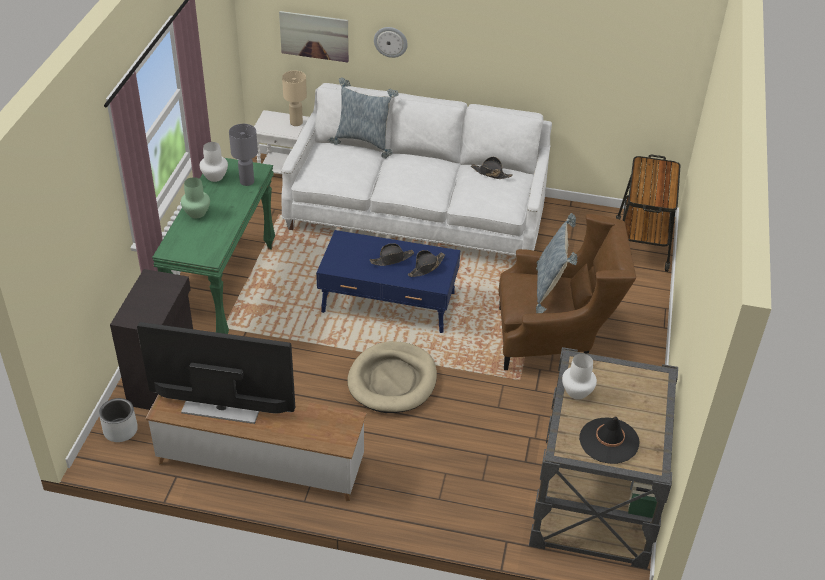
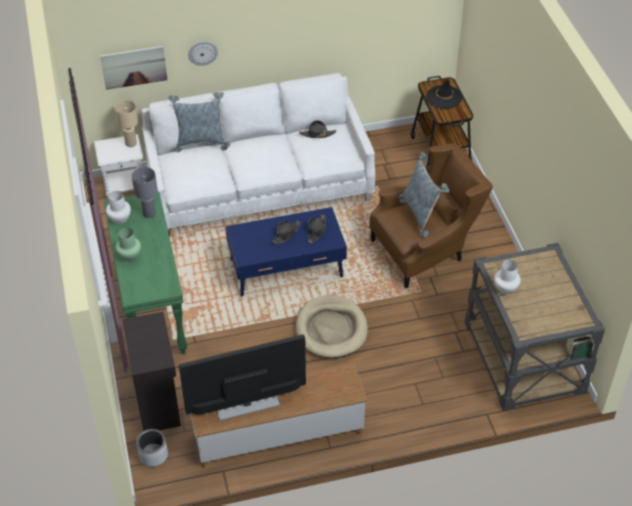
camera: 25 degrees left, 5 degrees up
black hat [579,417,640,464] -> black hat moved to [426,79,463,109]

